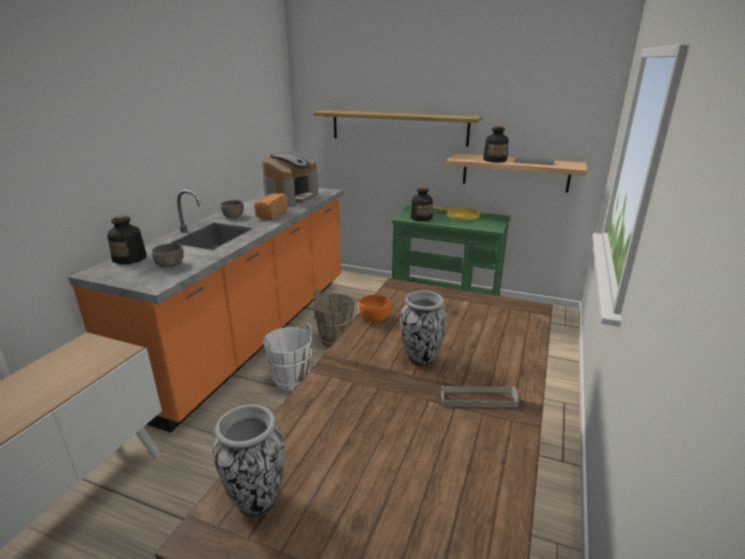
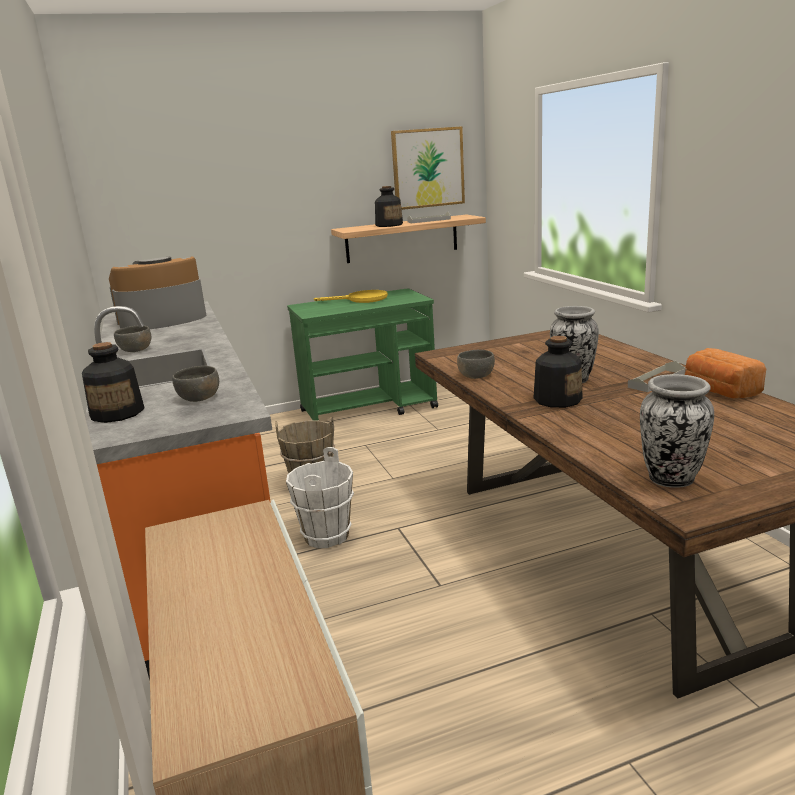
camera: 40 degrees left, 5 degrees down
bread [254,193,288,220] -> bread moved to [685,348,766,399]
coffee machine [262,153,319,207] -> coffee machine turned 105 degrees counterclockwise [109,256,206,329]
shelf [313,110,482,147] -> none
orange bowl [359,295,391,322] -> grey bowl [457,350,495,379]
bottle [410,187,433,221] -> bottle moved to [534,336,583,408]
none -> picture [391,126,465,210]

